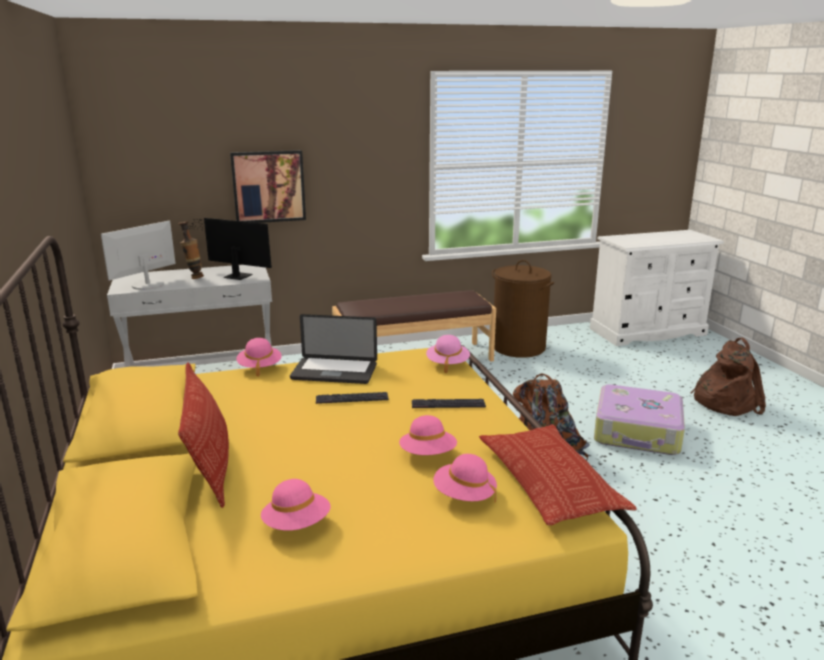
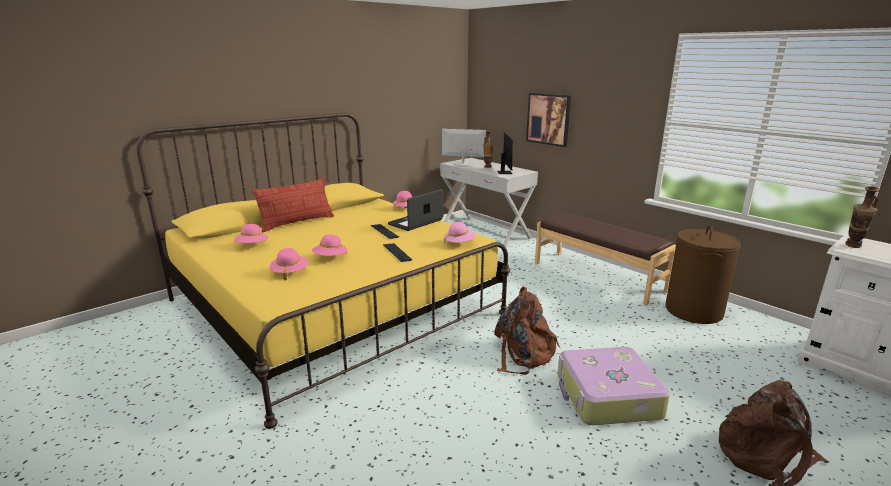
camera: 65 degrees right, 0 degrees up
laptop [290,314,377,384] -> laptop turned 60 degrees clockwise [388,189,444,231]
pillow [479,424,637,525] -> none
none -> vase [845,186,880,248]

